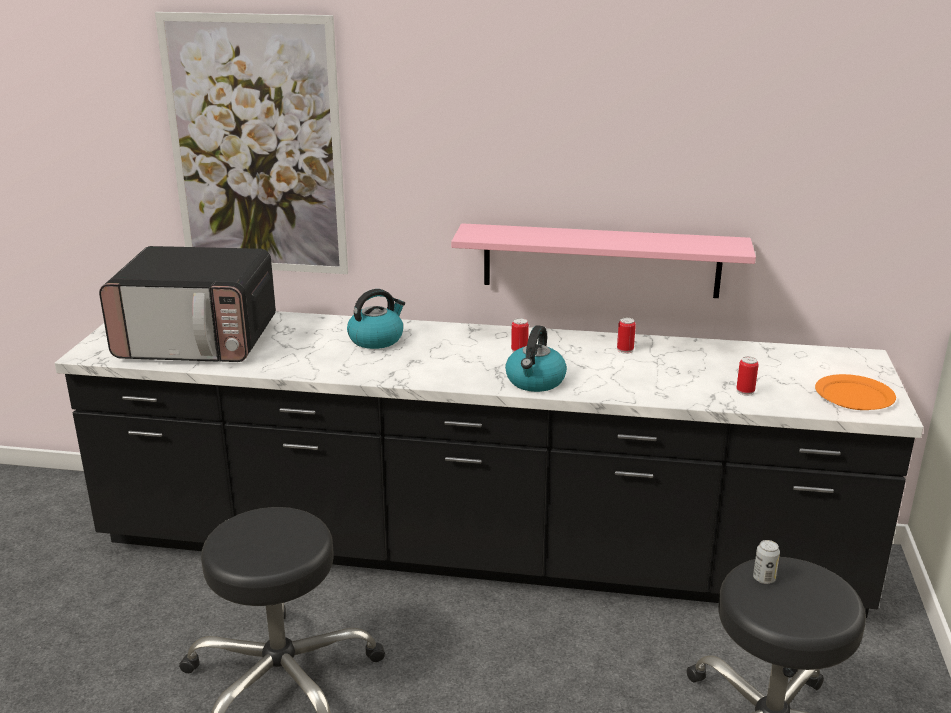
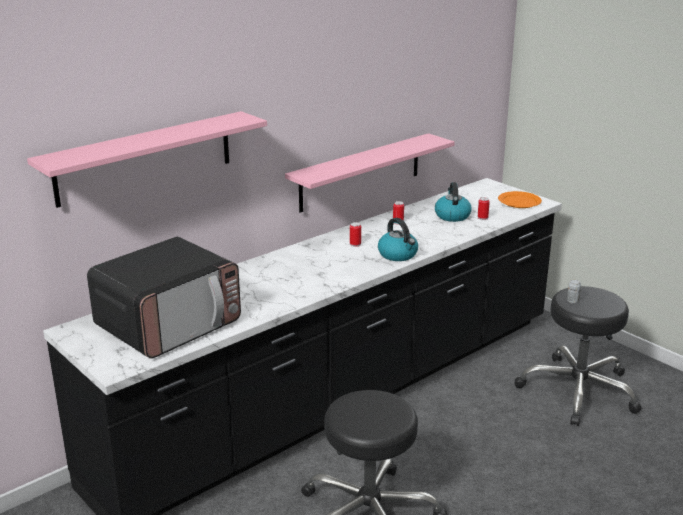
camera: 50 degrees left, 0 degrees up
picture [155,12,348,274] -> pink shelf [27,111,267,208]
kettle [347,289,405,349] -> kettle moved to [435,182,472,222]

